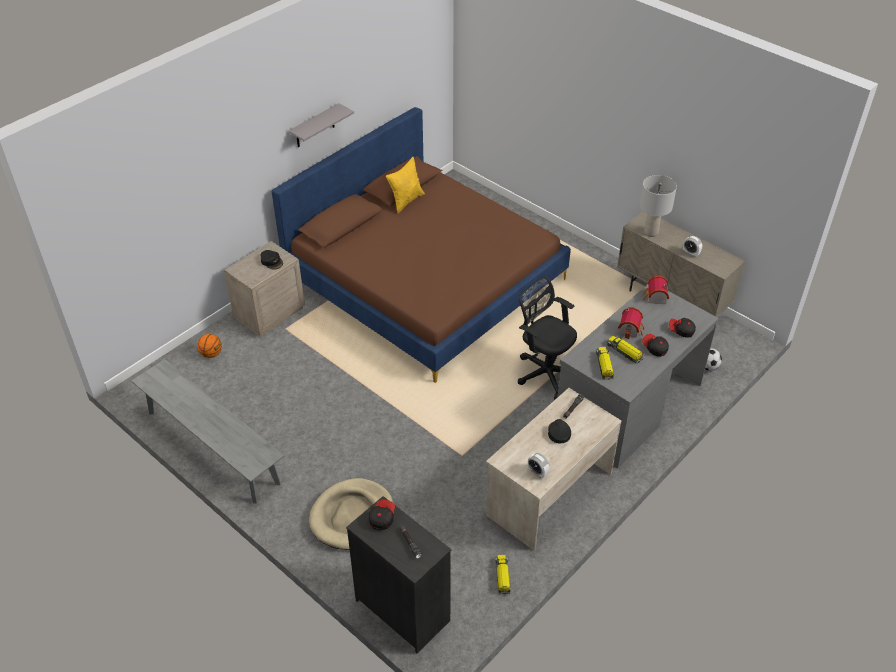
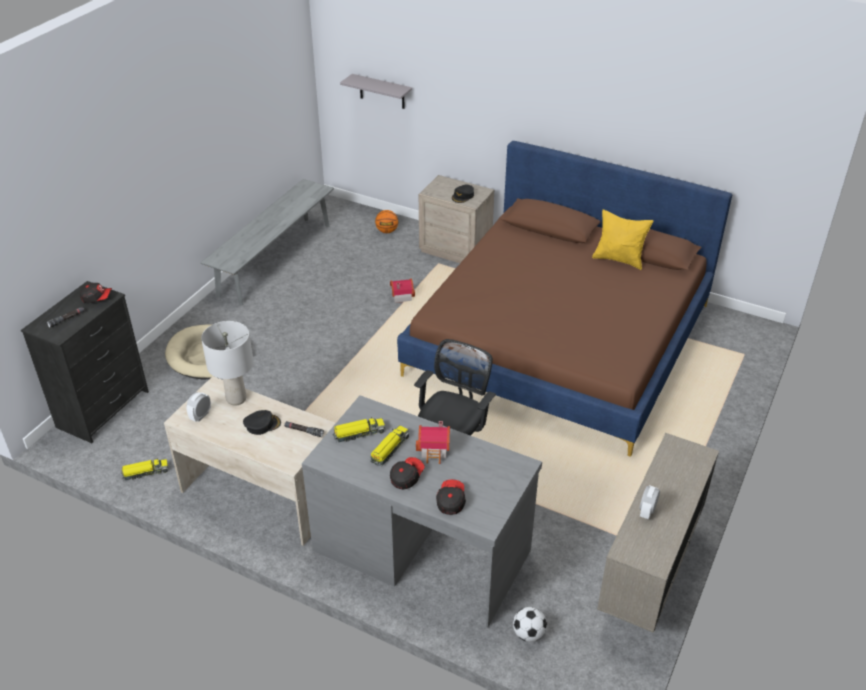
camera: 75 degrees right, 5 degrees down
grey shelf [289,103,354,147] -> grey shelf moved to [340,74,412,109]
grey table lamp [639,175,677,237] -> grey table lamp moved to [201,321,254,406]
toy house [643,276,669,304] -> toy house moved to [390,278,415,303]

